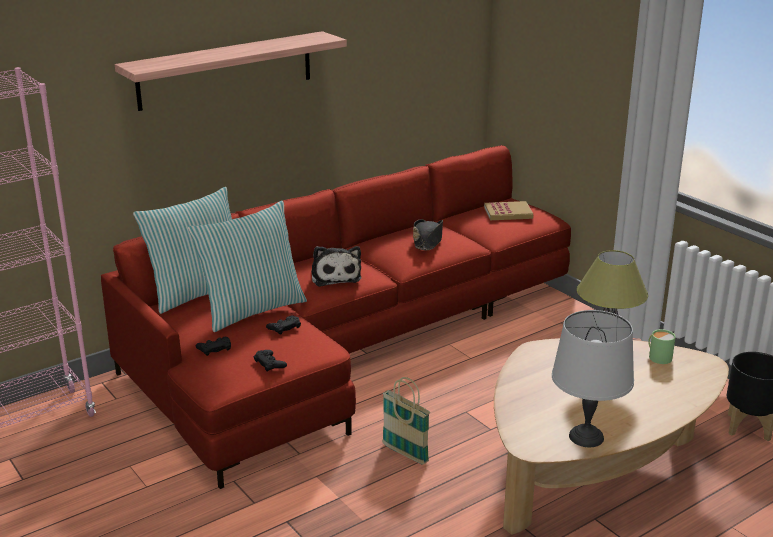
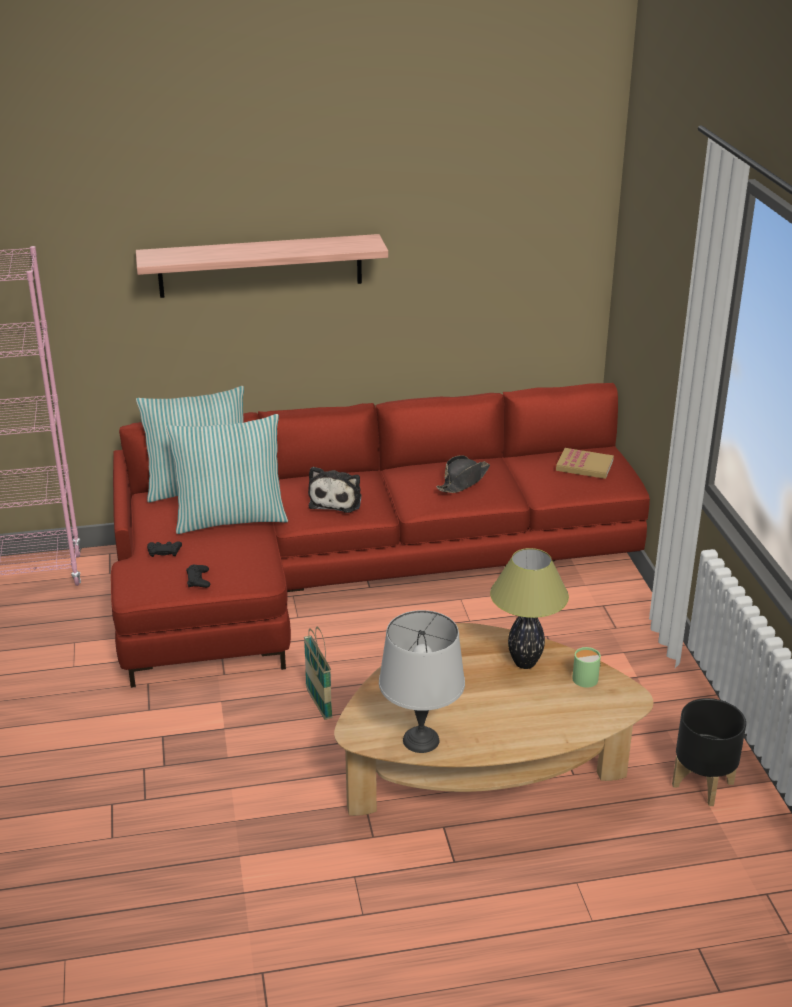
camera: 25 degrees right, 5 degrees up
black game controller [266,315,301,335] -> none

